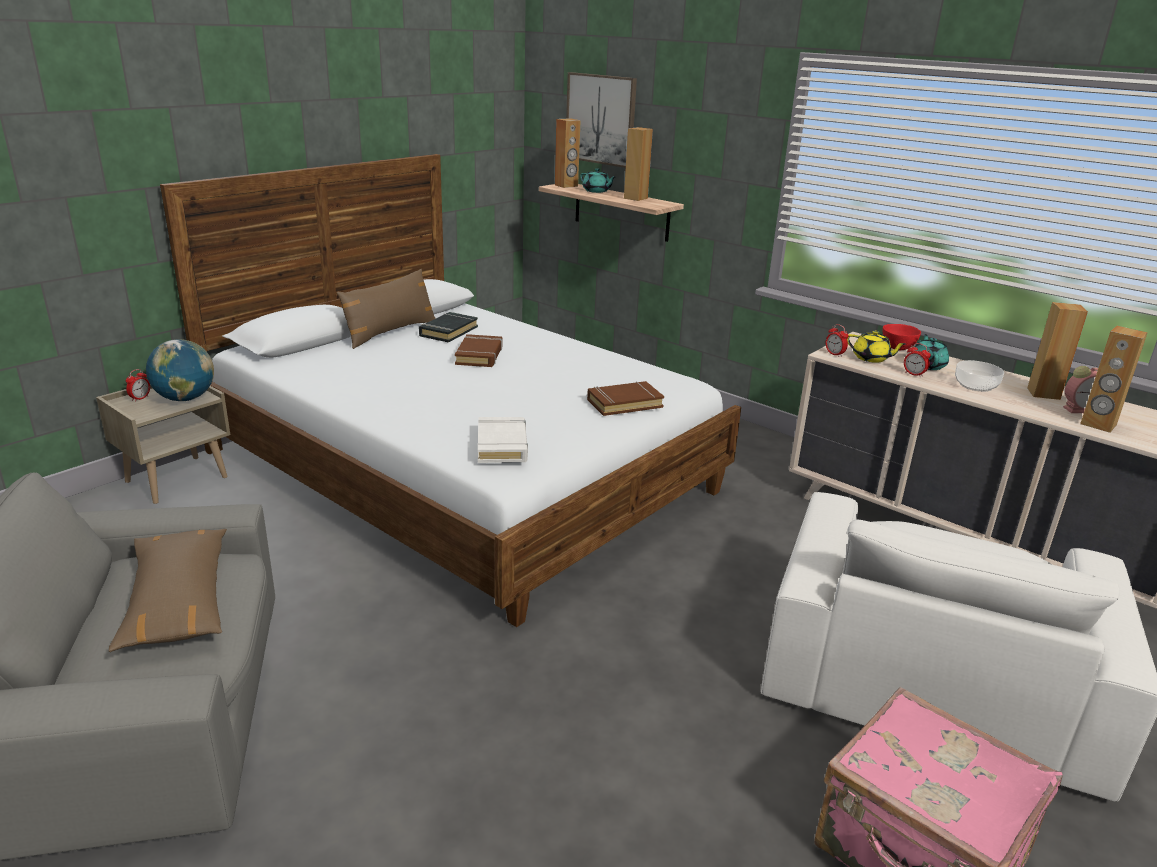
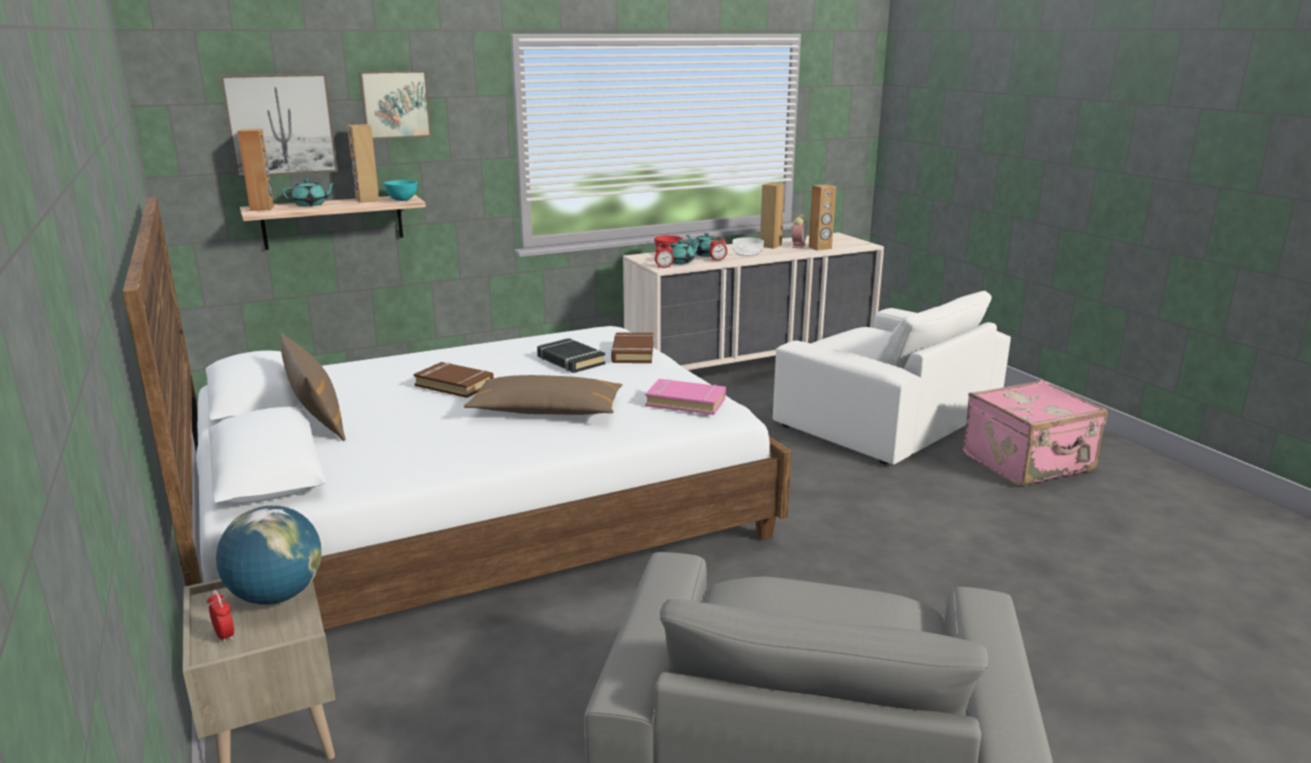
camera: 65 degrees left, 5 degrees down
brown pillow [109,529,227,652] -> brown pillow moved to [464,375,623,415]
black book [419,312,478,343] -> black book moved to [537,338,605,373]
white book [478,417,528,463] -> pink book [645,379,726,415]
yellow teapot [847,331,906,363] -> turquoise teapot [669,240,700,264]
none -> picture [359,71,432,139]
none -> turquoise bowl [384,180,418,201]

